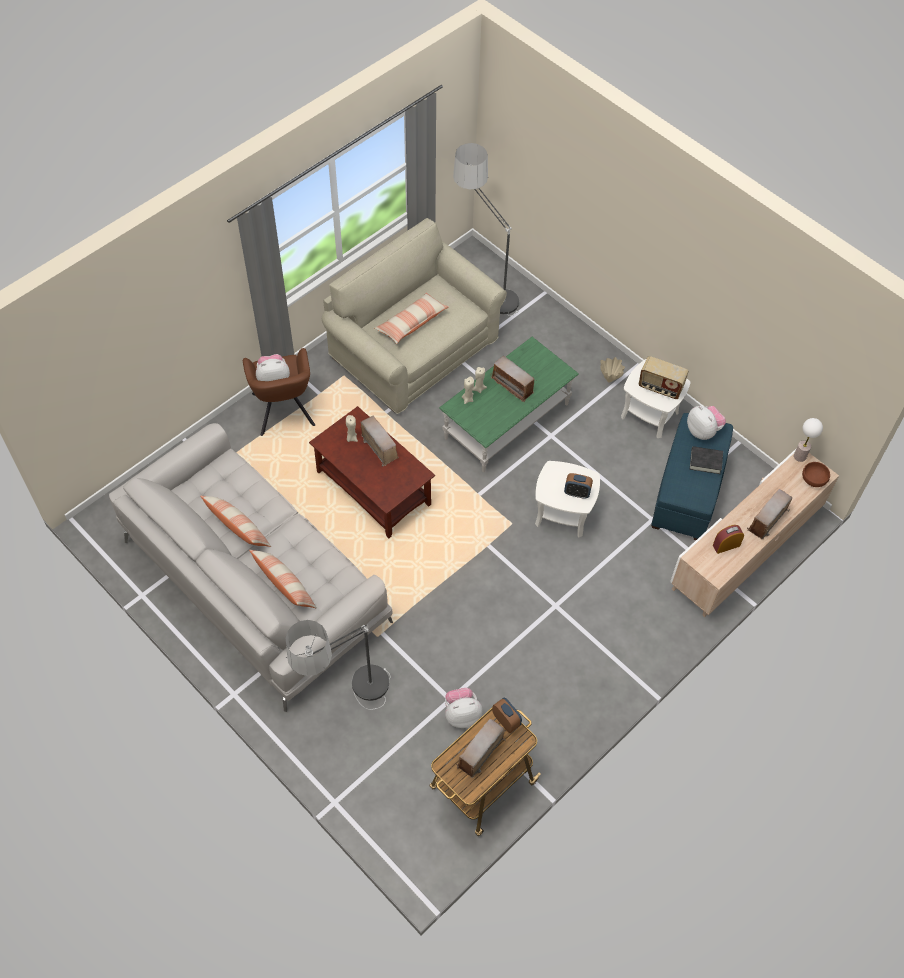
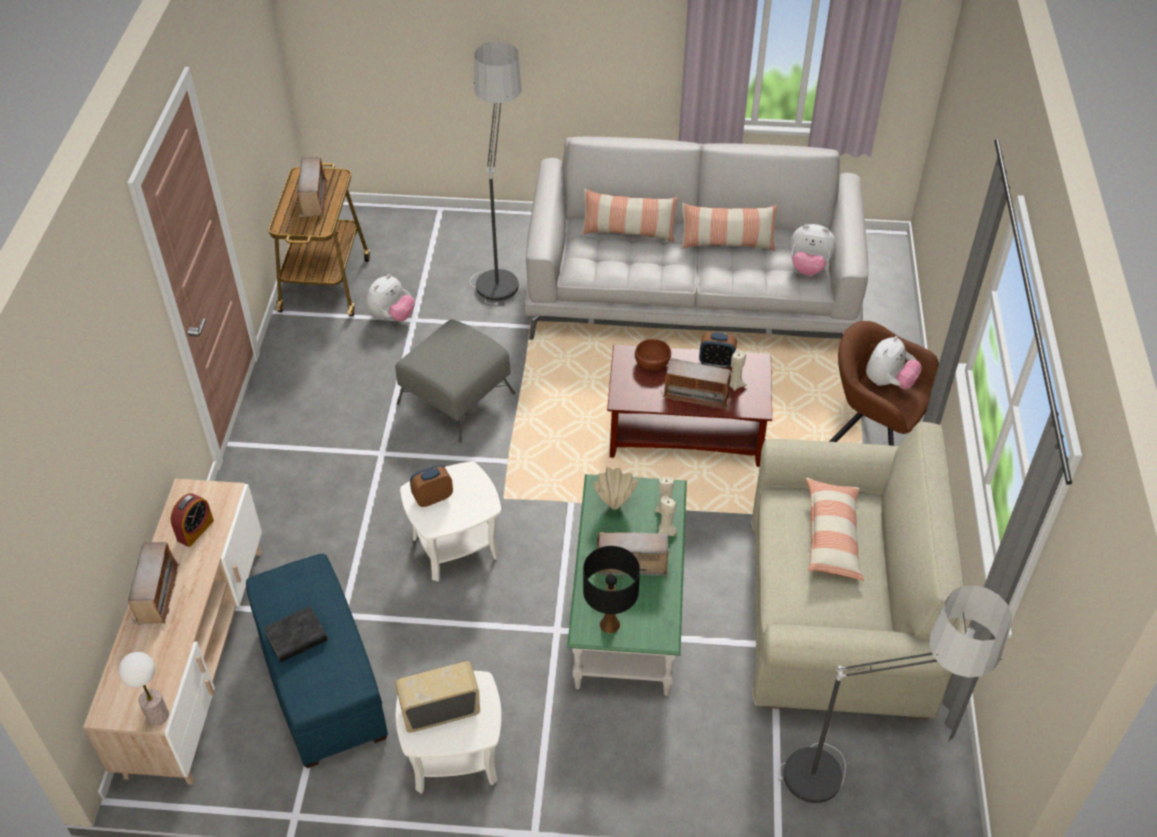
camera: 140 degrees right, 10 degrees down
alarm clock [492,698,522,733] -> alarm clock moved to [699,332,737,368]
beige vase [600,357,625,383] -> beige vase moved to [594,467,638,510]
plush toy [687,406,726,440] -> plush toy moved to [790,224,836,276]
brown bowl [802,462,830,487] -> brown bowl moved to [635,339,671,370]
none -> grey ottoman [395,319,515,443]
none -> black table lamp [583,546,640,633]

